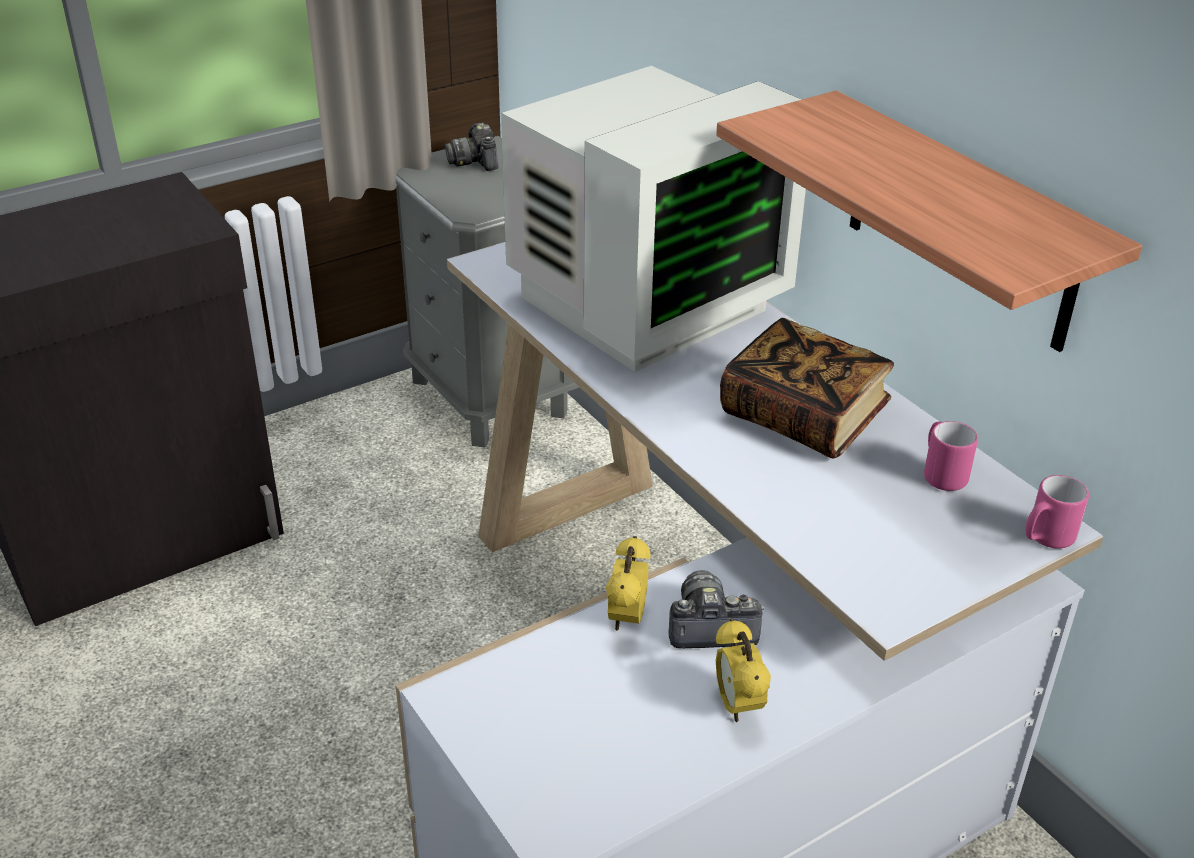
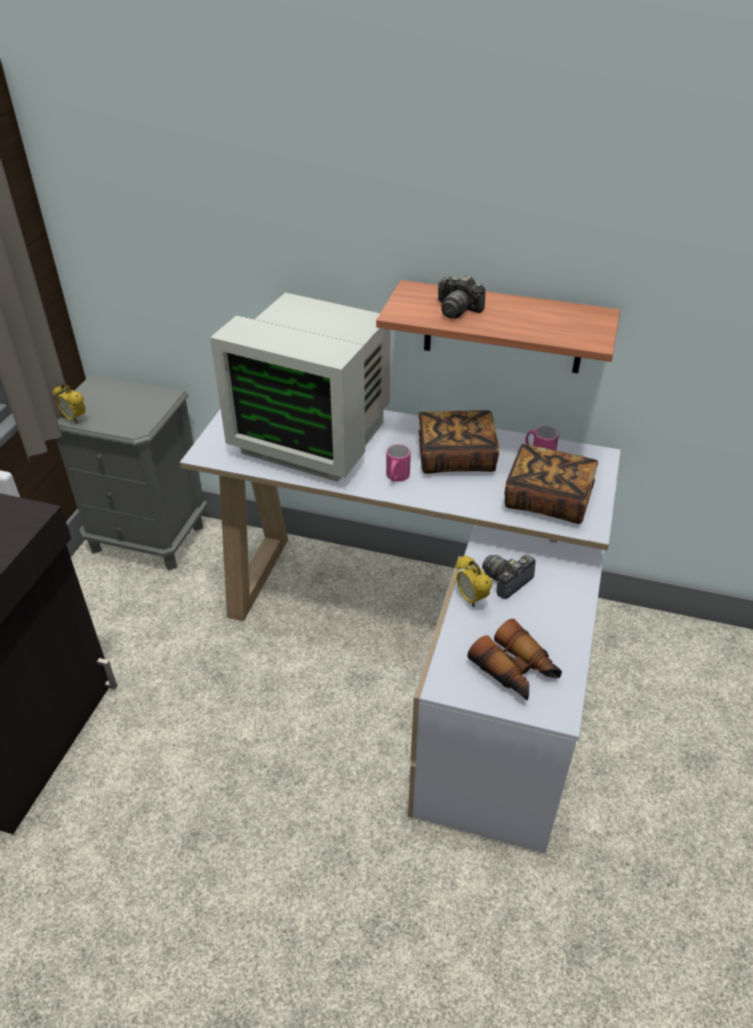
camera: 40 degrees left, 5 degrees up
camera [445,123,498,171] -> camera moved to [438,275,485,319]
monitor [501,66,806,372] -> monitor turned 105 degrees clockwise [210,293,391,482]
alarm clock [716,619,771,722] -> alarm clock moved to [52,384,85,424]
pink mug [1025,475,1089,549] -> pink mug moved to [386,444,411,482]
none -> binoculars [467,619,562,700]
none -> book [504,444,598,524]

